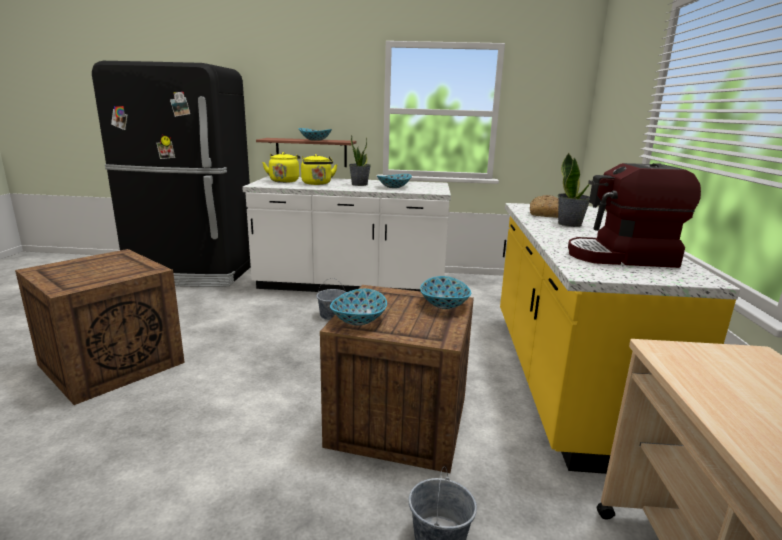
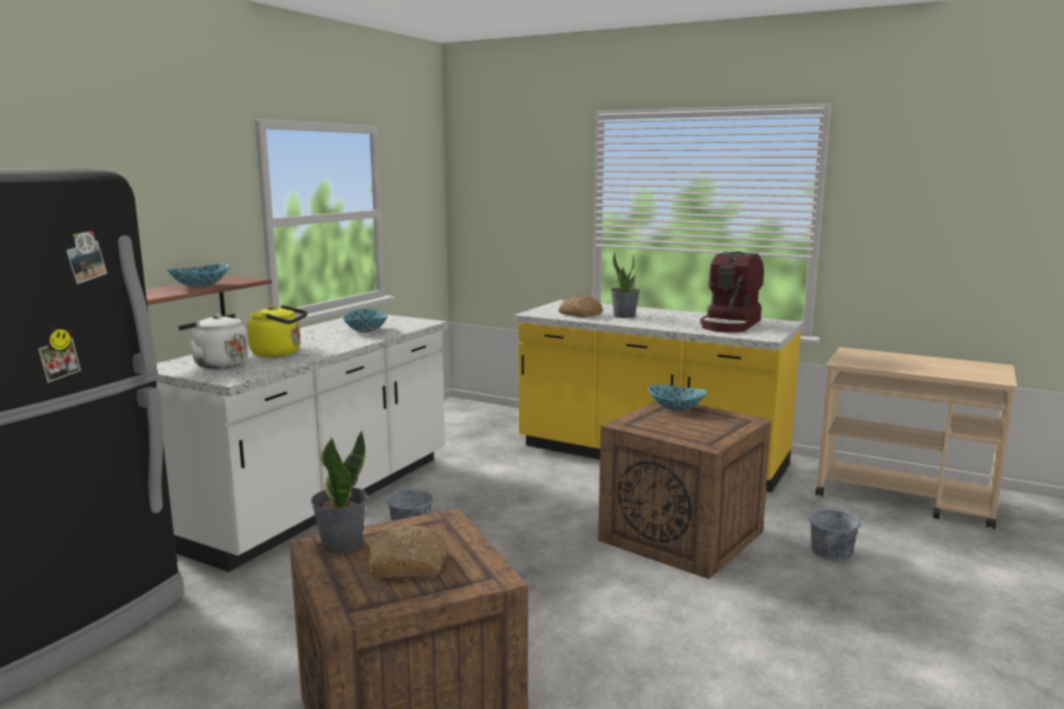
camera: 65 degrees left, 5 degrees down
yellow kettle [262,152,300,183] -> white kettle [178,314,249,369]
bowl [330,289,387,326] -> none
potted plant [349,135,371,186] -> potted plant moved to [310,430,367,553]
none -> bread [369,525,449,578]

